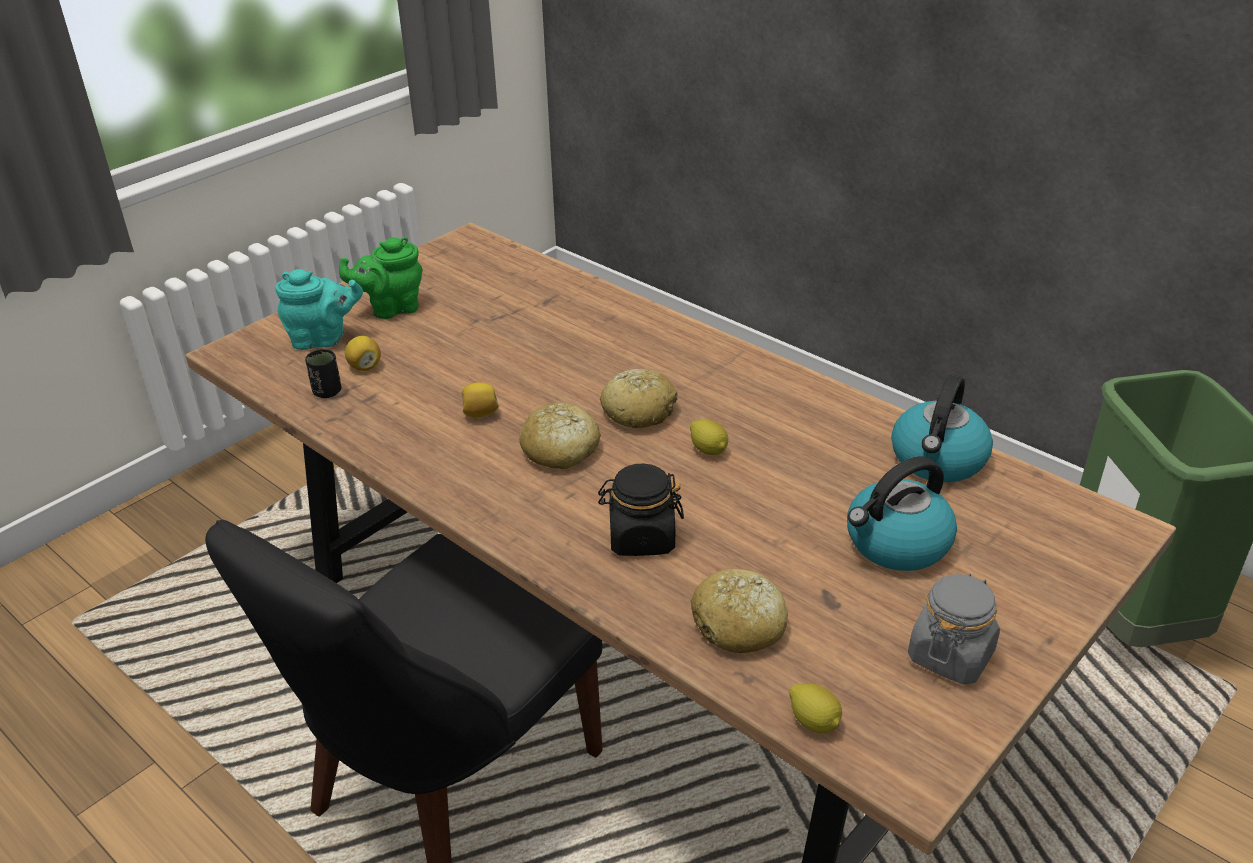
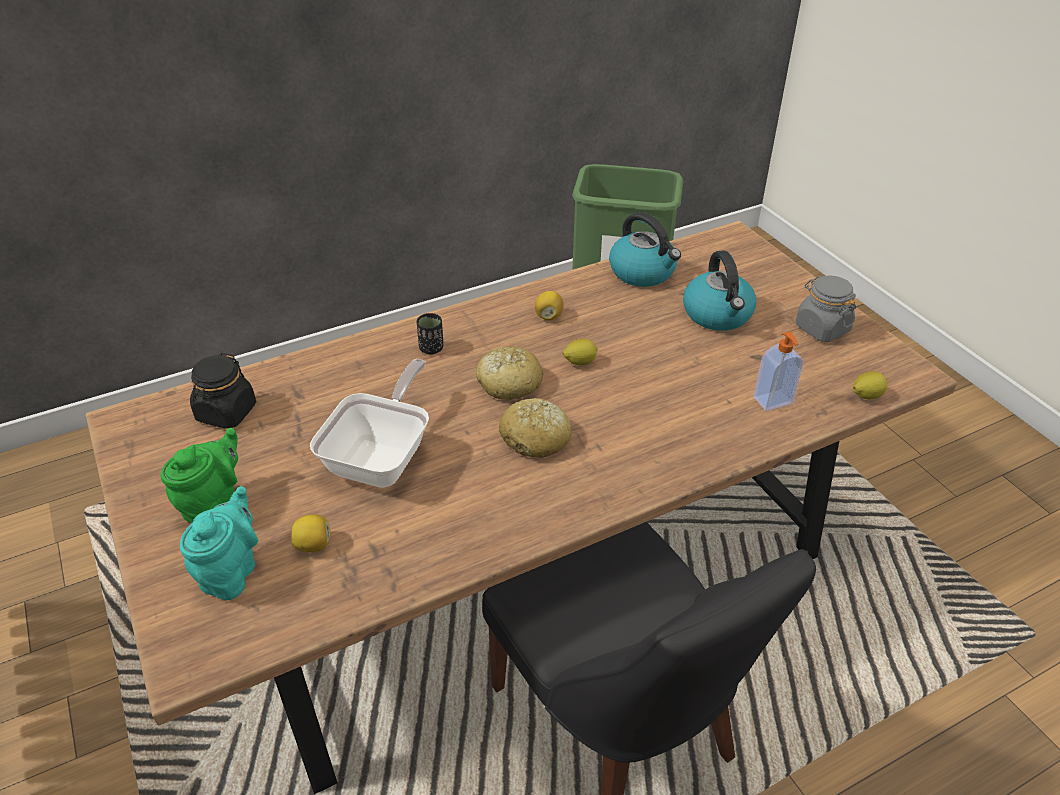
camera: 70 degrees left, 5 degrees up
black cup [305,349,342,398] -> black cup moved to [417,313,443,355]
green teapot [339,237,423,319] -> green teapot turned 150 degrees counterclockwise [160,428,238,524]
lemon [462,382,499,417] -> lemon moved to [535,291,564,320]
black jar [598,463,684,556] -> black jar moved to [190,353,256,429]
bread [690,569,788,653] -> soap dispenser [753,332,803,411]
none -> frying pan [310,359,429,488]

